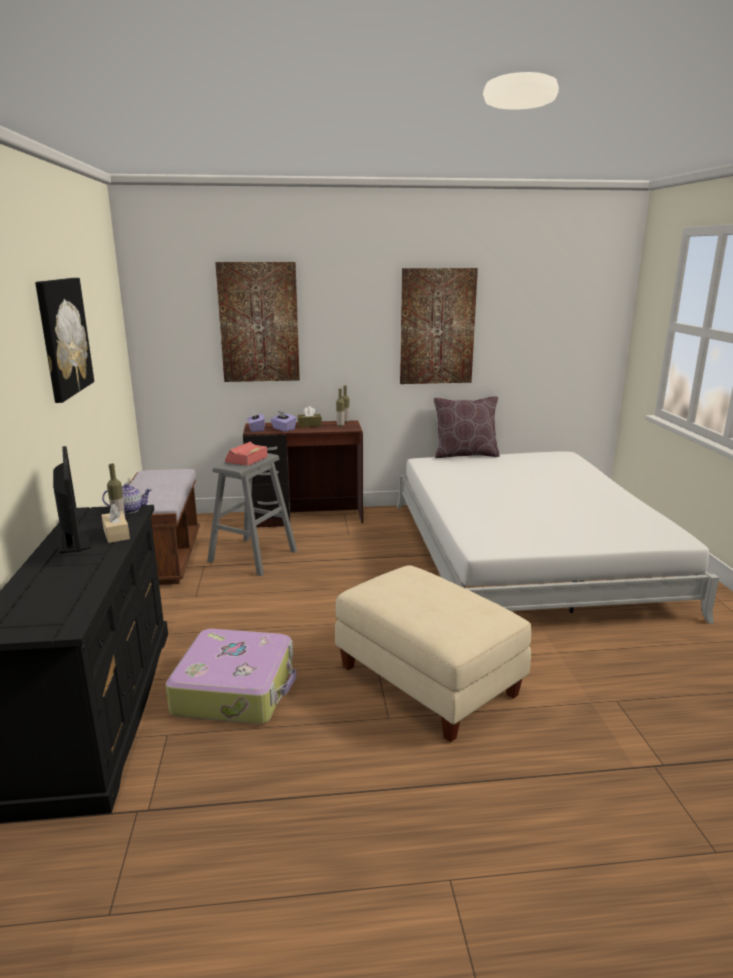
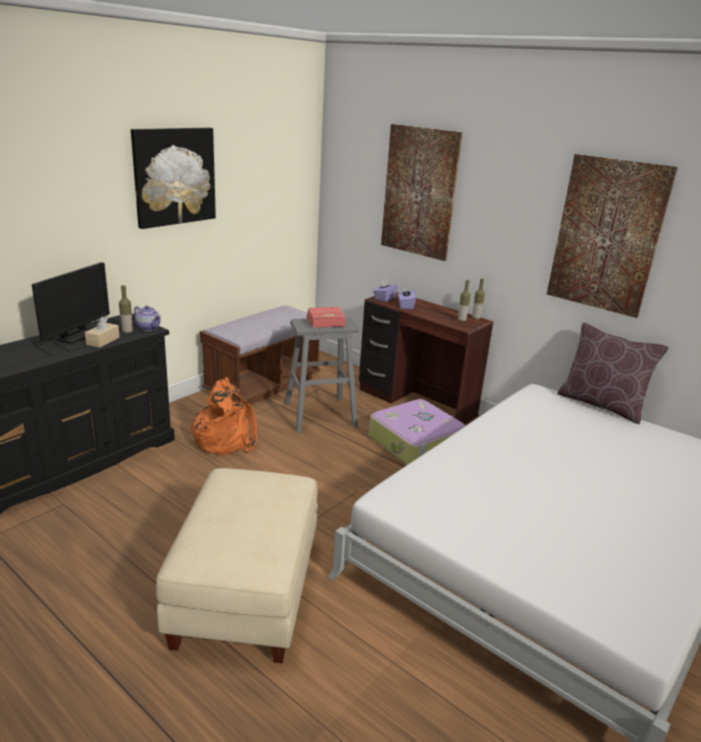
camera: 45 degrees right, 5 degrees up
suitcase [166,629,297,724] -> suitcase moved to [369,399,466,465]
brown tissue box [298,406,322,427] -> none
none -> orange backpack [189,377,258,455]

